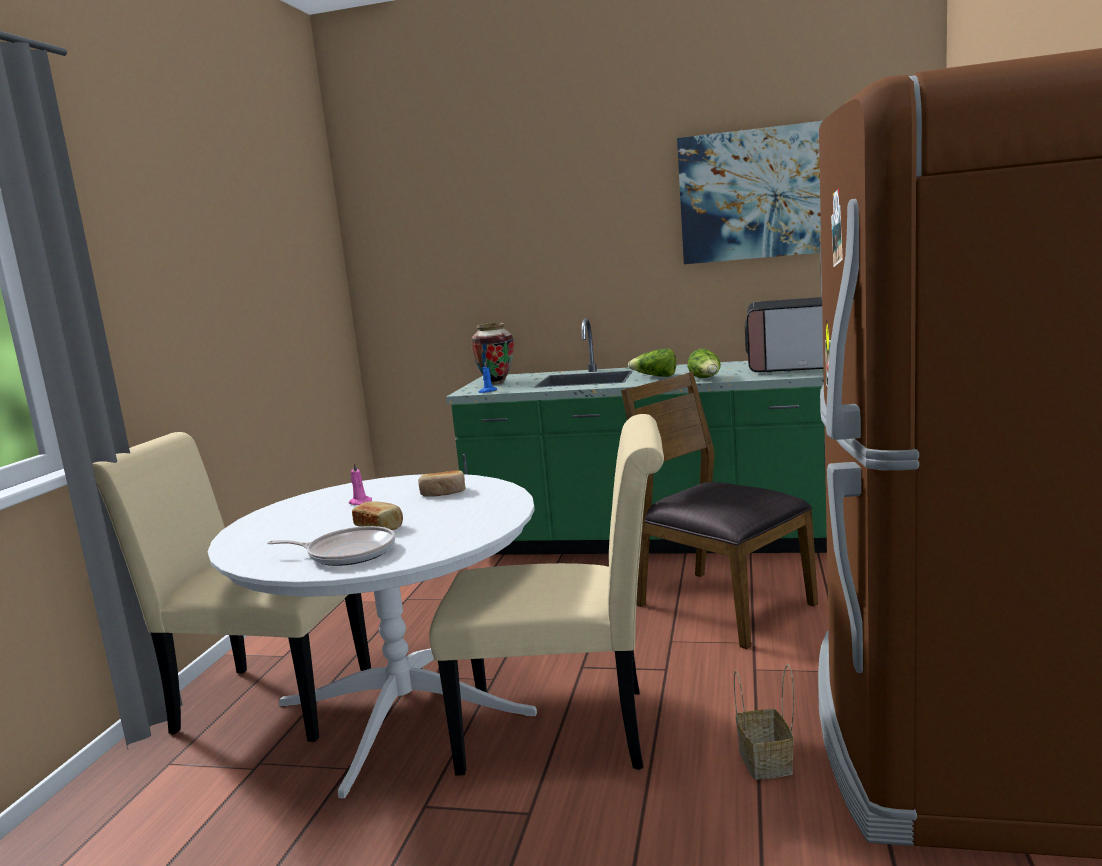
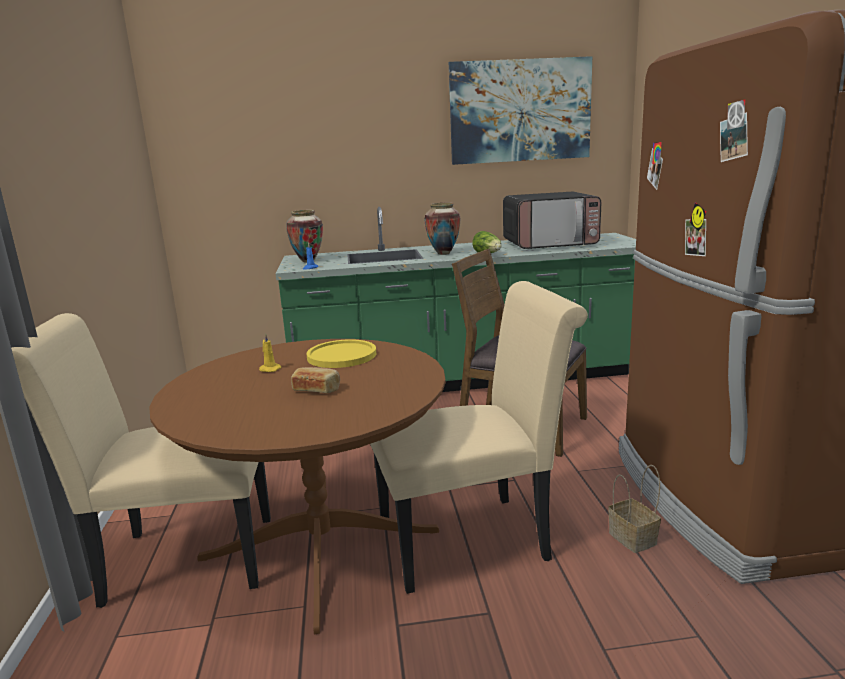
camera: 20 degrees left, 5 degrees up
white dining table [208,474,537,799] -> brown dining table [149,339,446,634]
frying pan [267,526,395,566] -> none
pink candle [349,462,372,505] -> yellow candle [259,333,281,372]
bread [418,470,466,497] -> yellow plate [307,339,376,368]
lettuce [628,349,676,377] -> vase [424,202,460,255]

